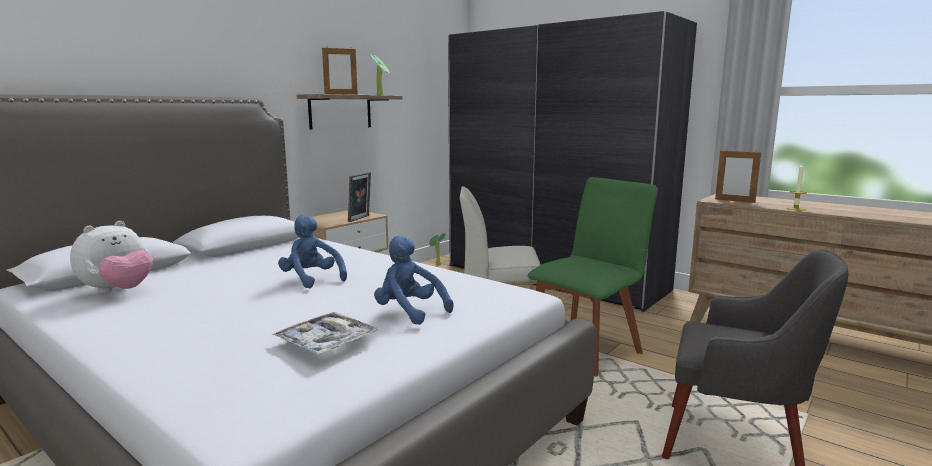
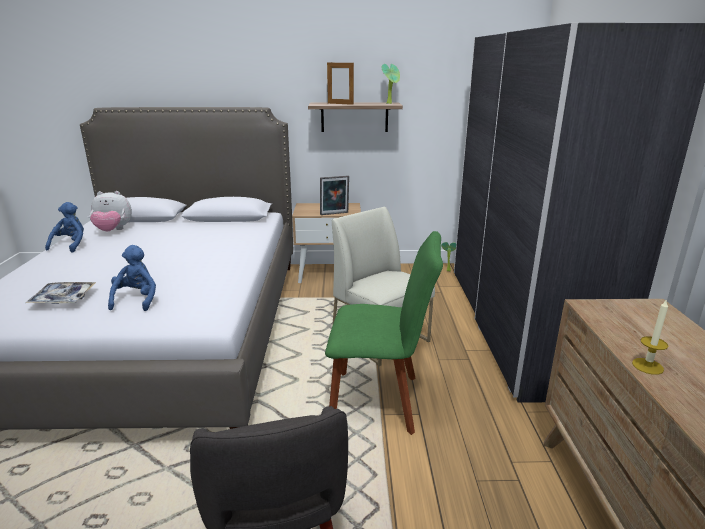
camera: 50 degrees right, 10 degrees up
blue plush toy [278,215,347,289] -> blue plush toy moved to [45,202,84,253]
picture frame [715,151,761,203] -> none

